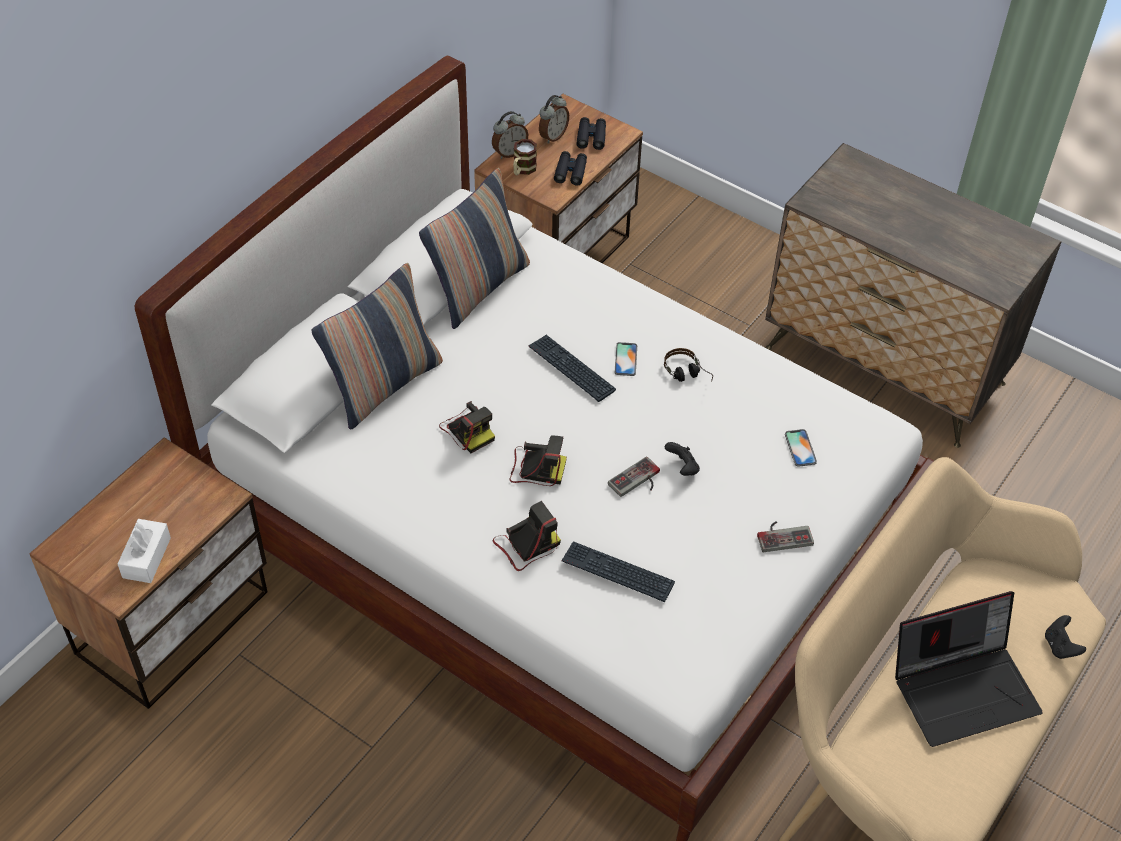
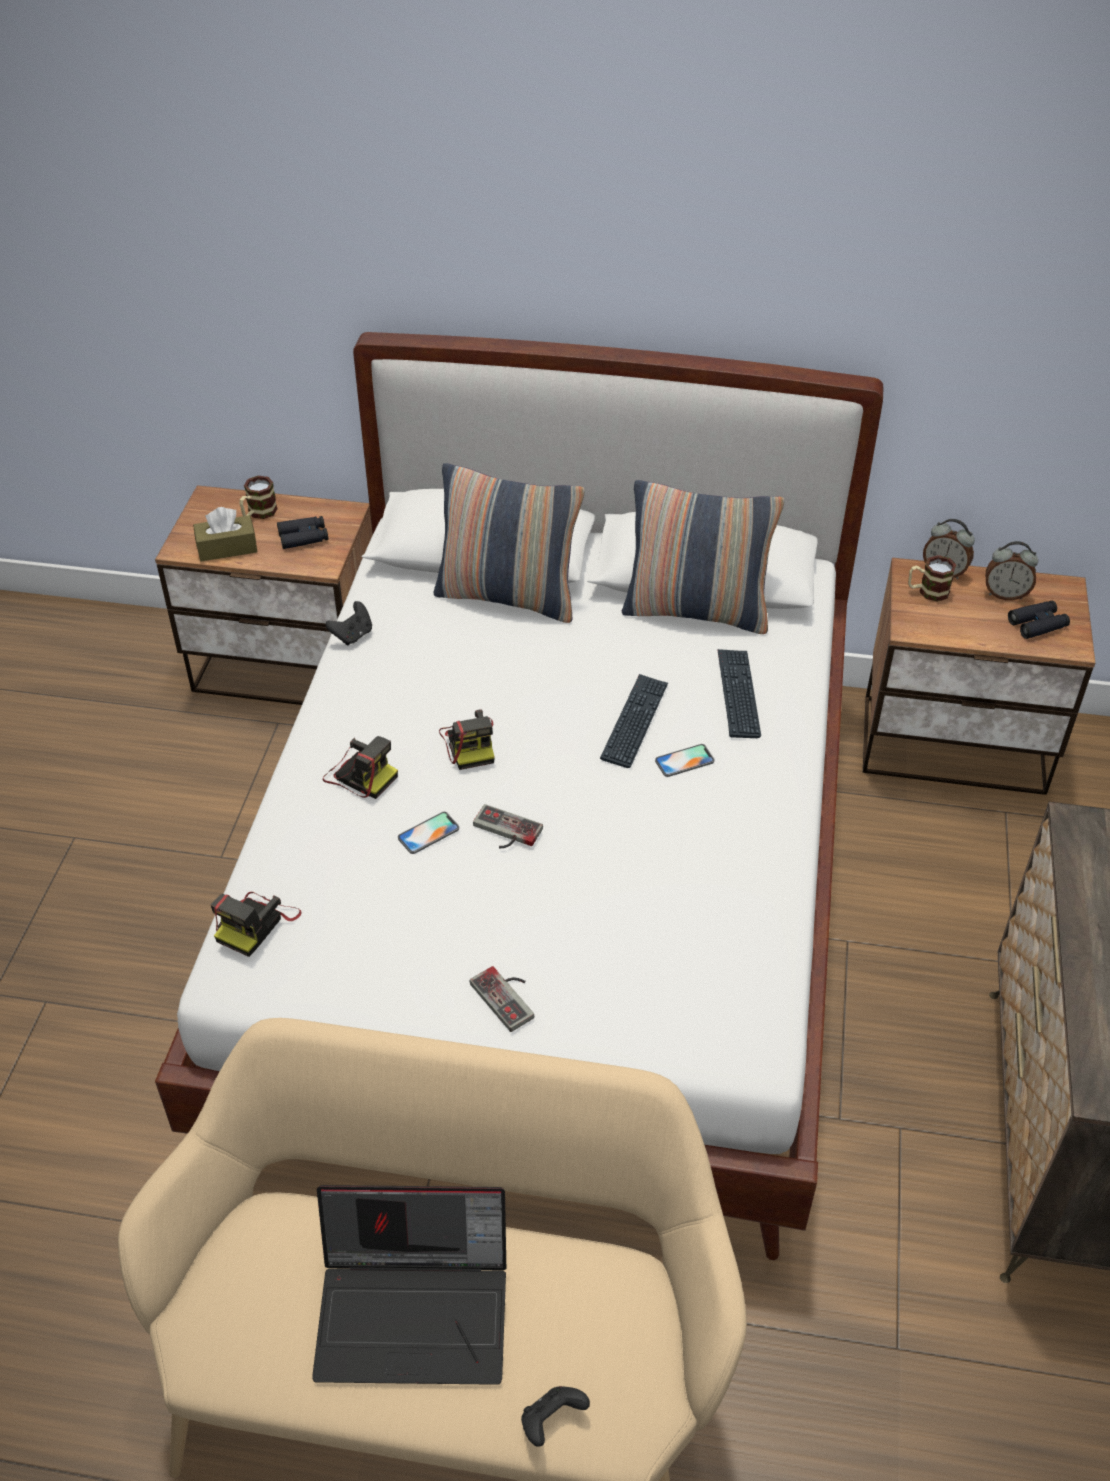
camera: 65 degrees right, 5 degrees down
white tissue box [118,519,171,583] -> brown tissue box [193,507,257,562]
camera [439,401,495,453] -> camera moved to [211,892,302,957]
black binoculars [554,151,587,186] -> black binoculars moved to [277,516,328,549]
keyboard [562,541,675,602] -> keyboard moved to [717,649,761,738]
headphones [664,348,713,382] -> none
black game controller [665,442,700,476] -> black game controller moved to [325,601,372,646]
phone [785,429,817,467] -> phone moved to [398,812,459,854]
laptop [895,591,1043,747] -> laptop turned 45 degrees counterclockwise [312,1185,506,1385]
none -> mug [240,476,277,519]

